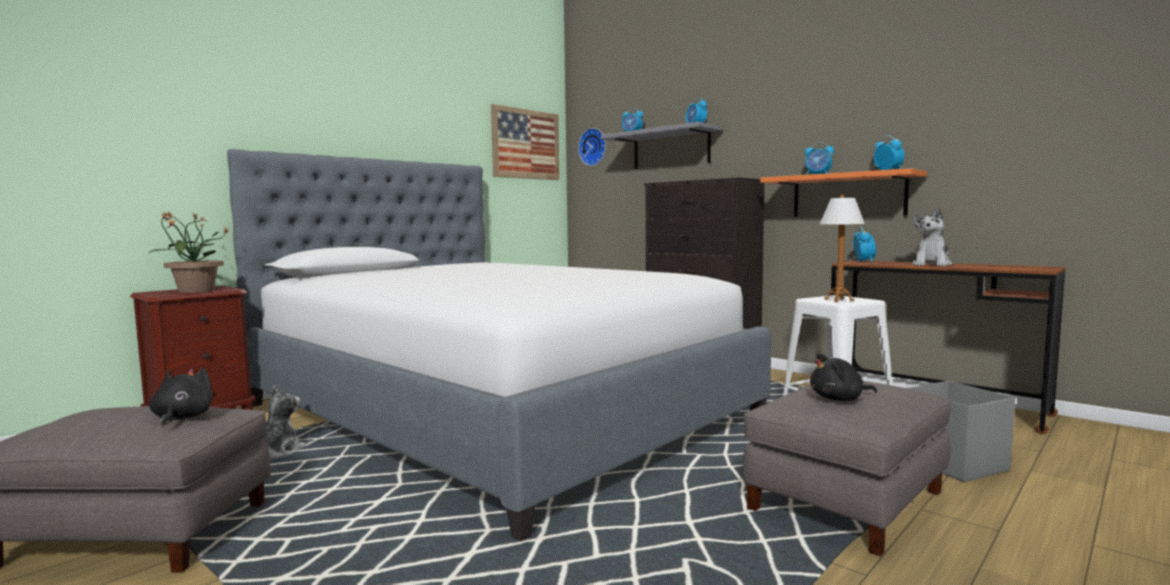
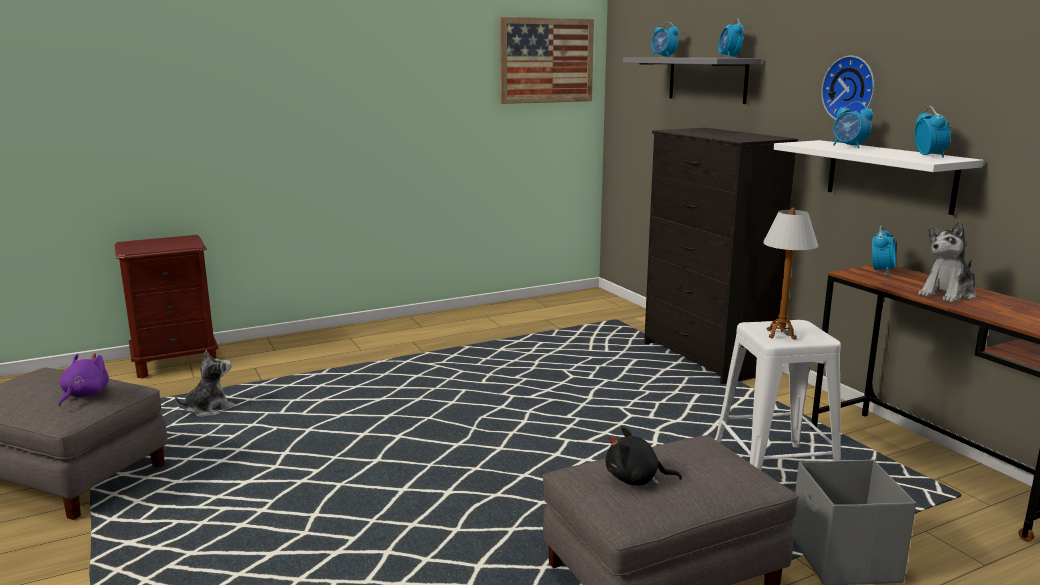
camera: 20 degrees right, 10 degrees up
potted plant [149,211,230,293] -> none
black plush toy [149,368,213,428] -> purple plush toy [59,353,109,406]
bed [227,149,771,542] -> none
wall clock [578,128,606,166] -> wall clock moved to [821,56,874,120]
orange shelf [760,168,927,217] -> white shelf [774,140,984,215]

